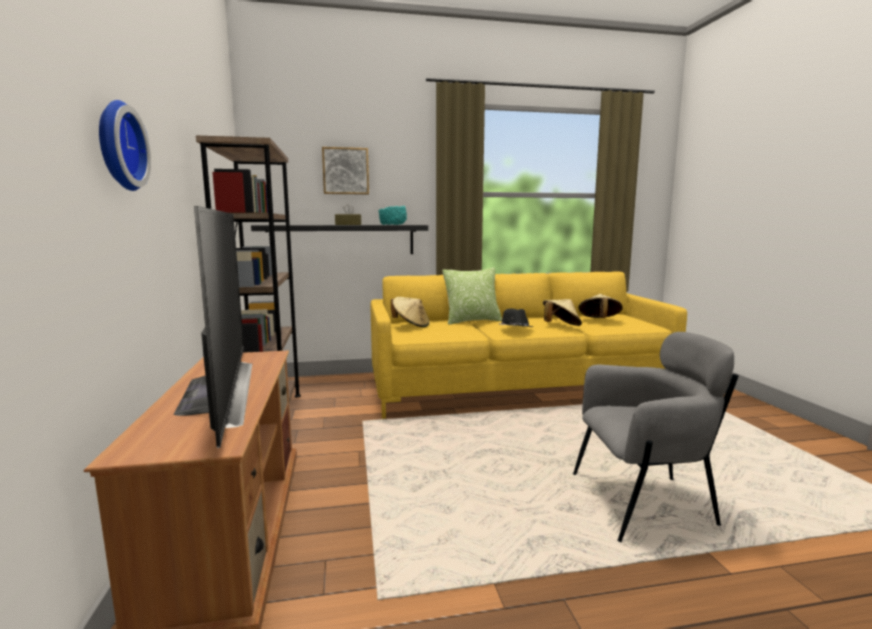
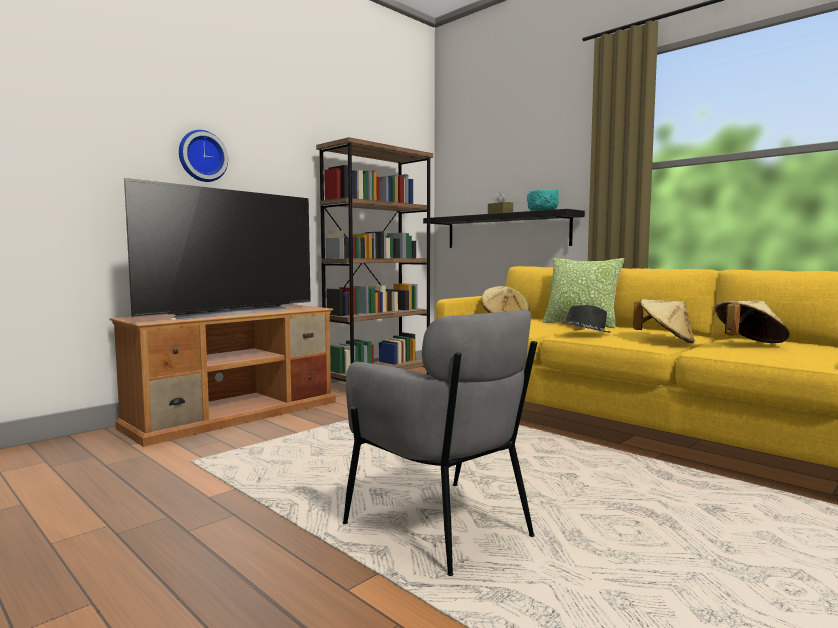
camera: 55 degrees right, 5 degrees down
picture [322,147,369,195] -> none

